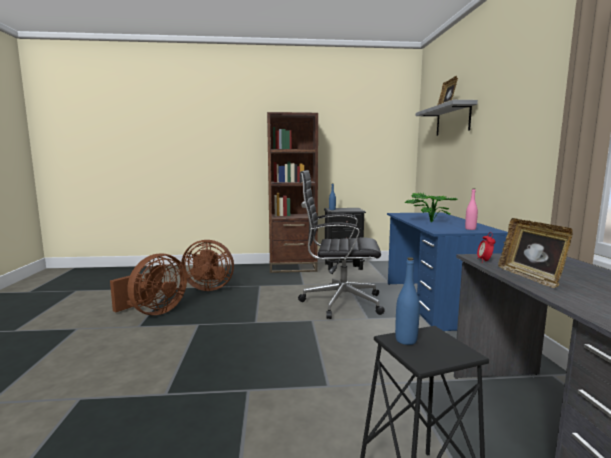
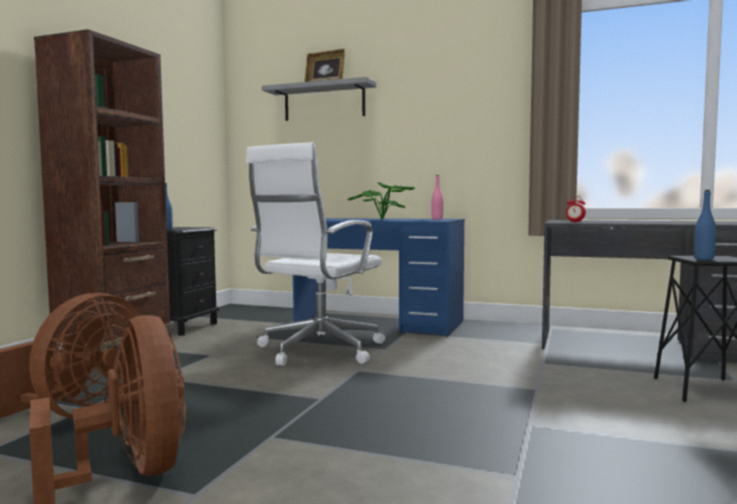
camera: 65 degrees left, 5 degrees down
black office chair [298,170,385,319] -> white office chair [246,142,385,366]
picture frame [498,218,573,288] -> none

